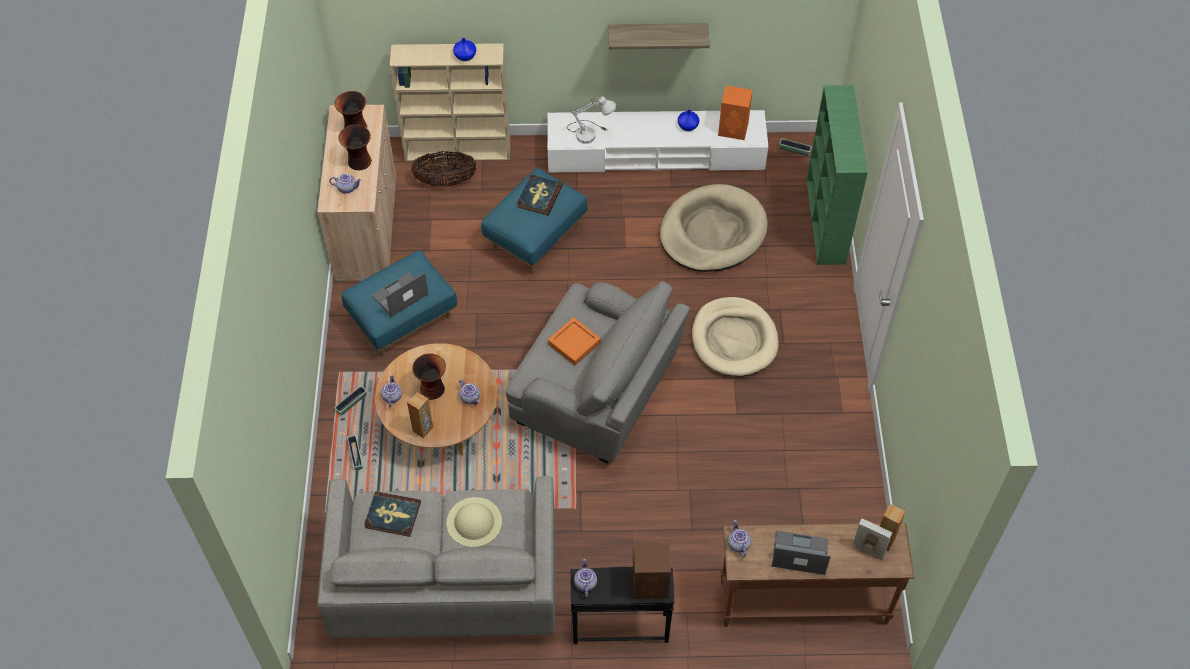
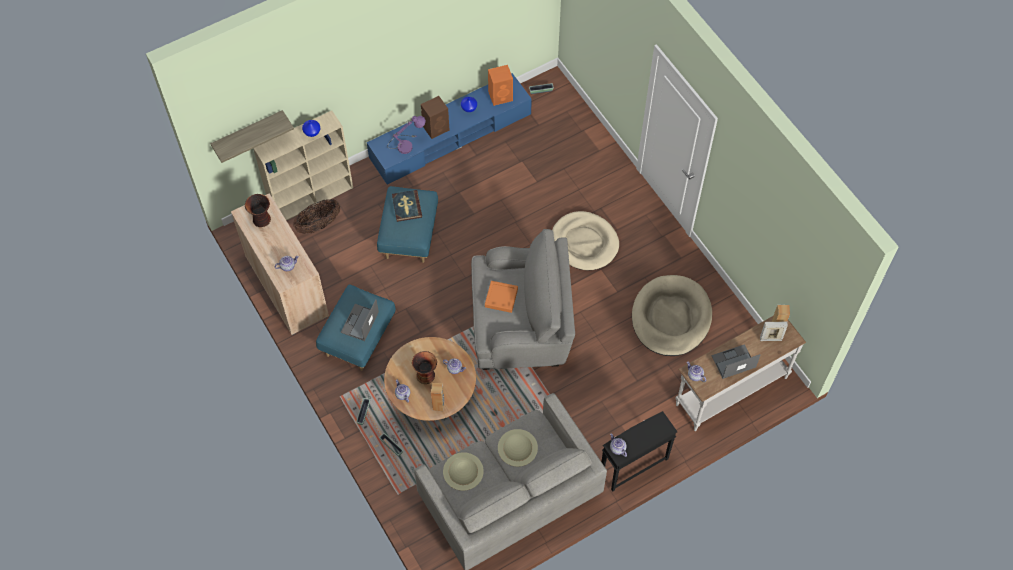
camera: 30 degrees left, 5 degrees up
vase [338,125,372,170] -> none
book [364,491,421,537] -> beige hat [443,452,484,491]
white tv stand [547,110,768,173] -> blue tv stand [367,73,532,184]
white table lamp [567,97,616,144] -> purple table lamp [387,116,426,154]
shelf [608,23,710,49] -> shelf moved to [210,110,294,163]
brown speaker [633,543,671,599] -> brown speaker moved to [421,96,449,139]
beige dog bed [660,184,768,272] -> beige dog bed moved to [632,275,712,356]
brown console table [721,523,914,627] -> white console table [675,316,806,431]
green bookcase [806,85,868,265] -> none

